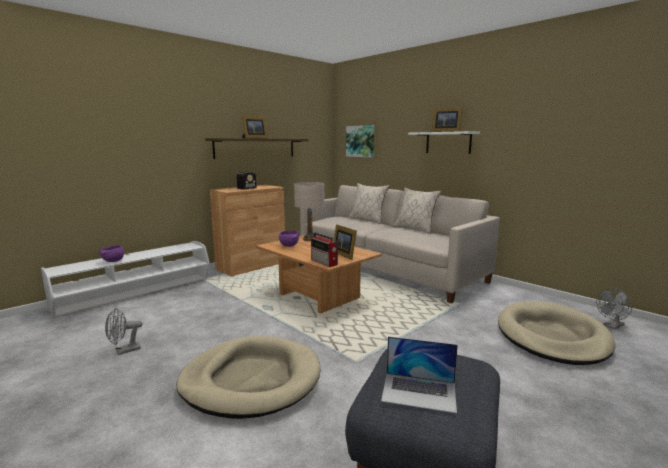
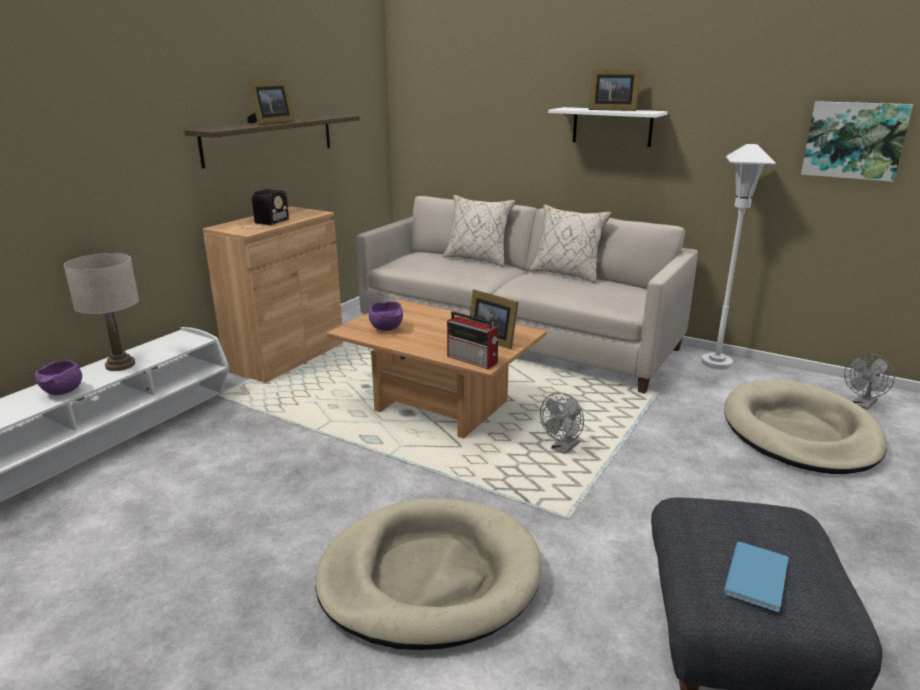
camera: 15 degrees left, 10 degrees up
grey fan [105,308,143,355] -> grey fan moved to [540,392,584,454]
beige table lamp [294,182,325,241] -> beige table lamp moved to [64,253,139,371]
picture [346,125,374,157] -> picture moved to [801,101,913,182]
laptop [381,336,458,414] -> blue book [724,542,788,612]
none -> white floor lamp [701,144,776,370]

